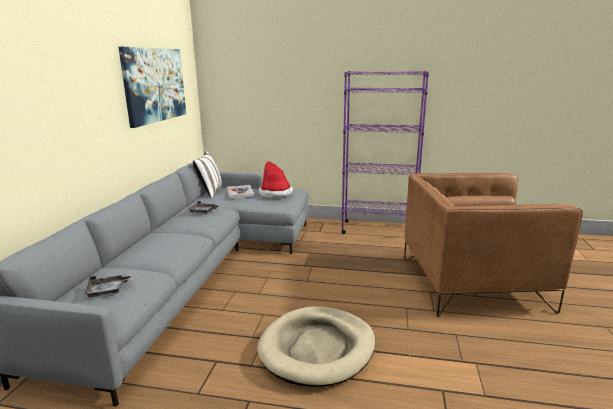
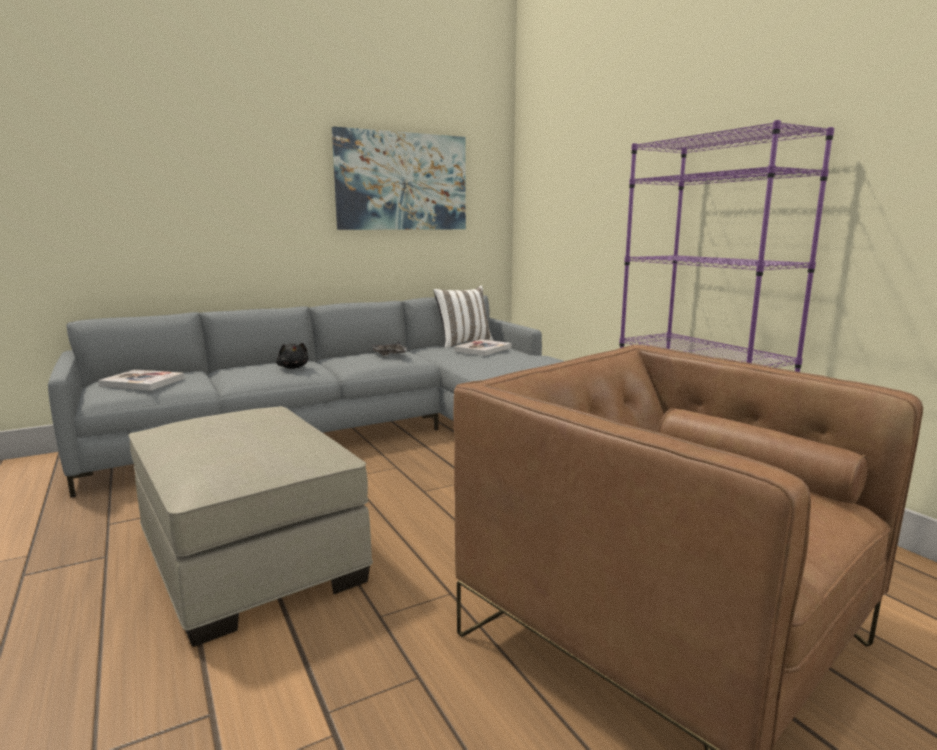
camera: 50 degrees right, 5 degrees down
grey tray [84,274,133,298] -> book [98,369,185,391]
beige dog bed [257,306,375,387] -> beige ottoman [128,406,373,647]
hat [258,161,293,199] -> none
none -> black plush toy [276,343,308,369]

